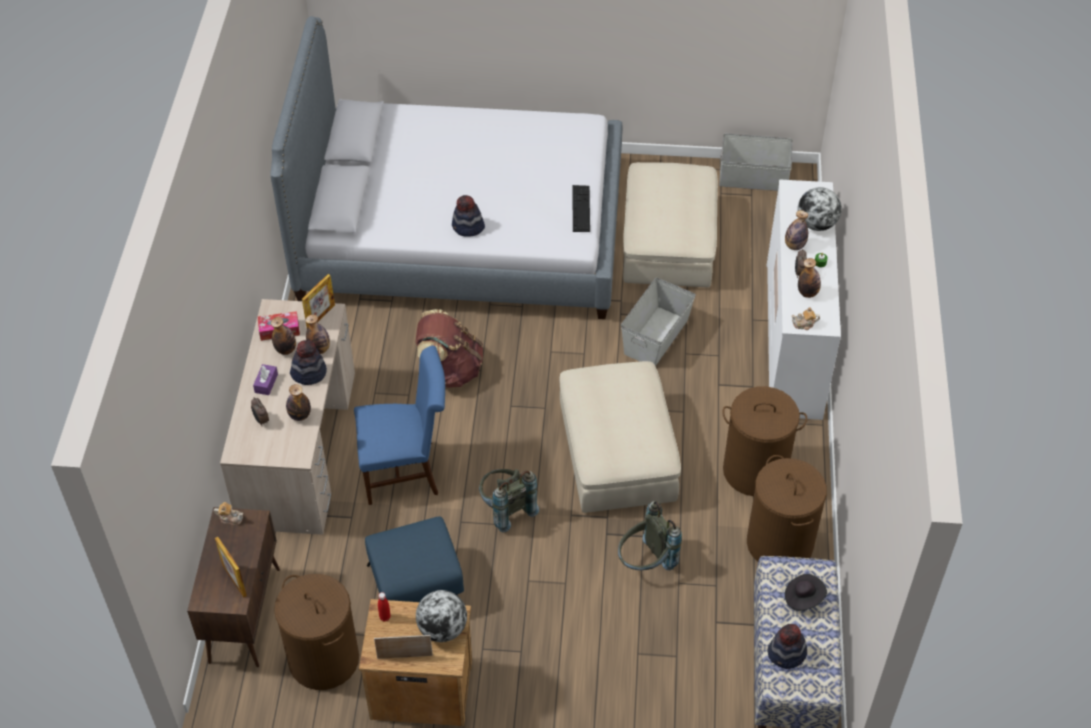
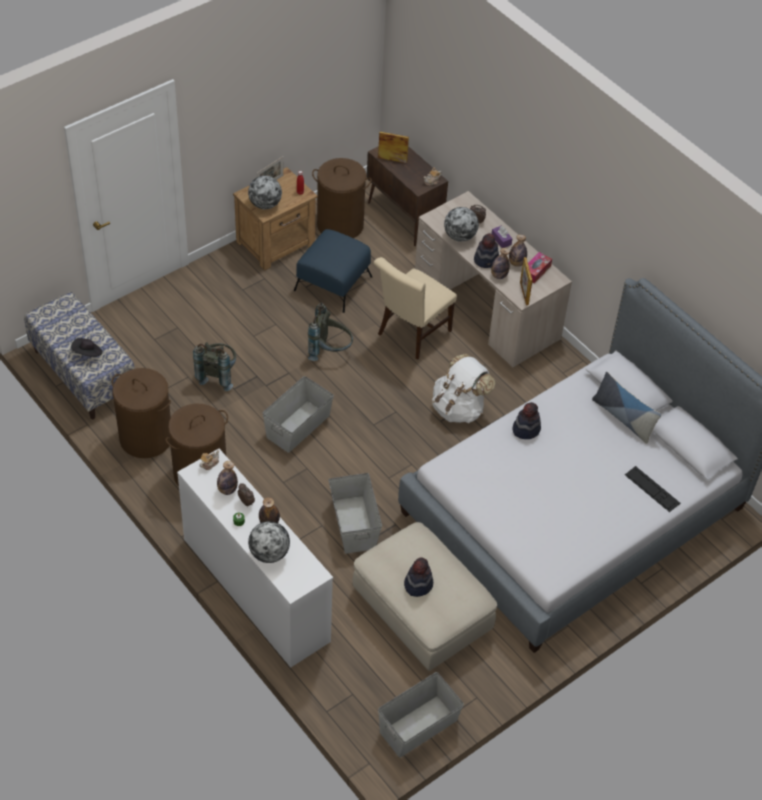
camera: 135 degrees right, 0 degrees up
bottle [286,384,311,421] -> globe [444,207,479,242]
blue chair [354,346,445,505] -> beige chair [374,257,457,359]
brown backpack [416,309,483,388] -> white backpack [432,354,495,423]
beige ottoman [560,361,681,513] -> grey storage box [262,376,334,453]
keyboard [573,185,590,232] -> keyboard moved to [625,466,680,512]
hat [767,624,807,669] -> hat moved to [404,557,433,597]
none -> pillow [592,372,661,444]

